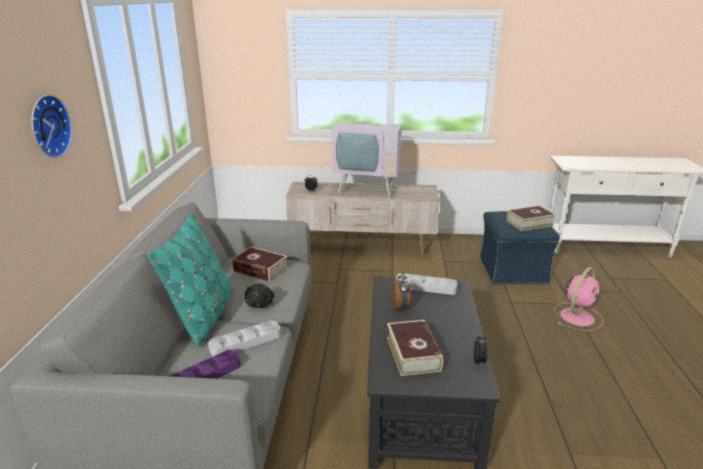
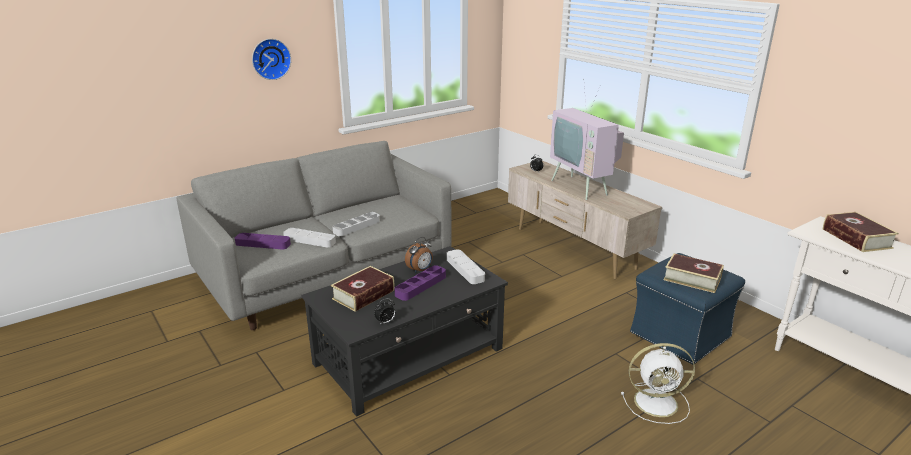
camera: 50 degrees right, 0 degrees up
turquoise pillow [147,213,232,346] -> none
book [232,247,288,282] -> book moved to [823,212,899,252]
black plush toy [245,283,274,308] -> grey tray [332,212,380,236]
pink fan [554,267,603,331] -> white fan [621,343,695,424]
none -> purple tray [395,265,446,301]

